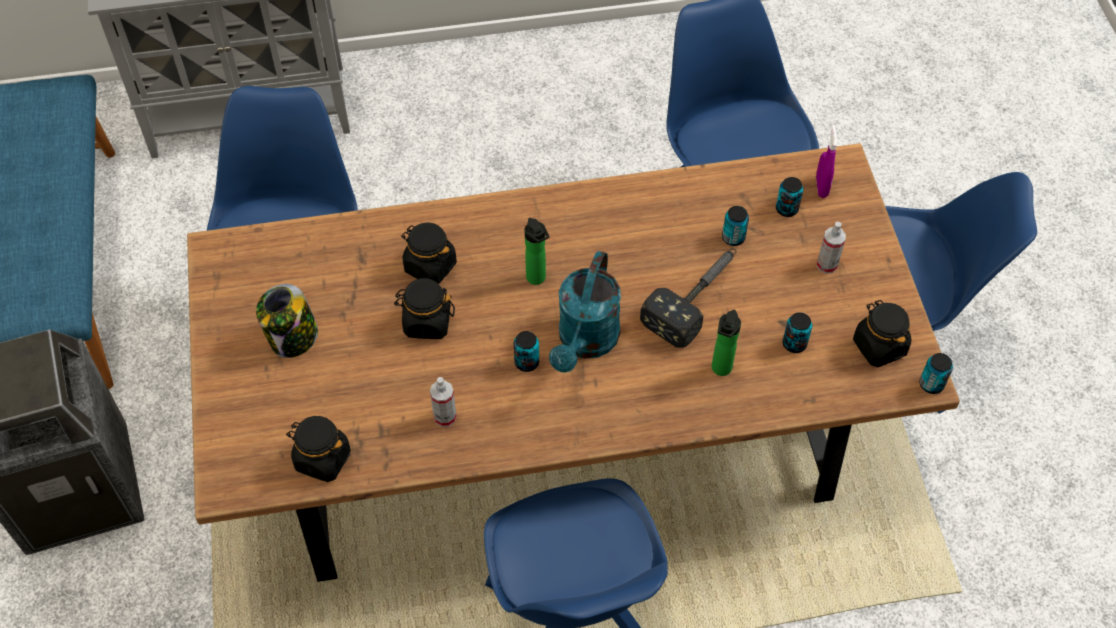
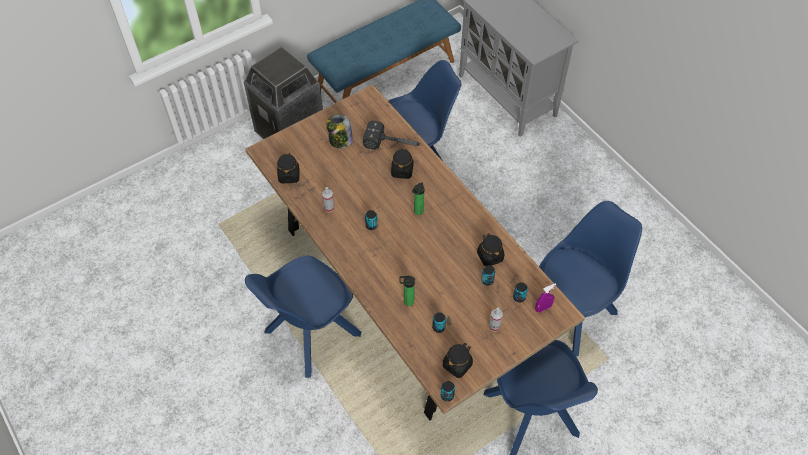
camera: 65 degrees right, 0 degrees up
black jar [394,278,455,339] -> black jar moved to [477,233,505,266]
turquoise watering can [549,251,621,373] -> none
hammer [640,248,736,348] -> hammer moved to [363,121,422,150]

